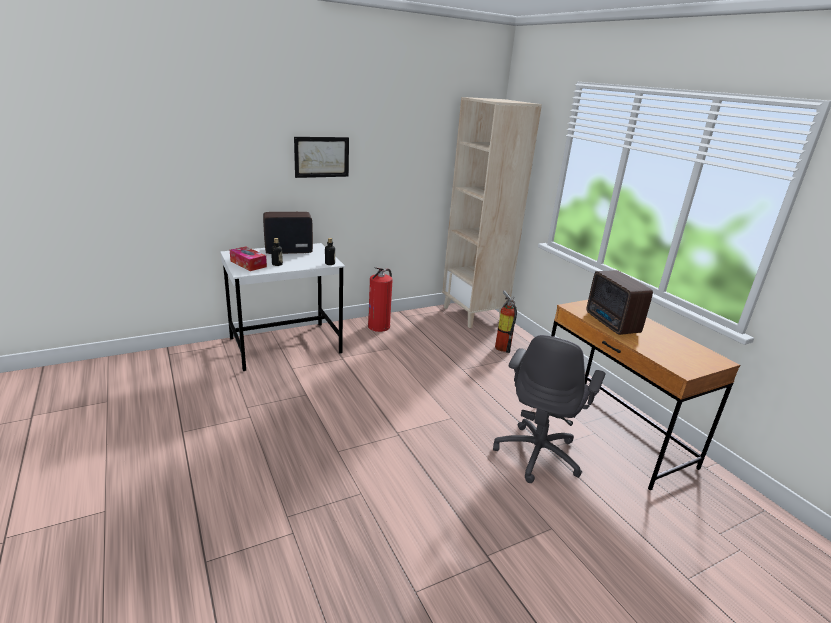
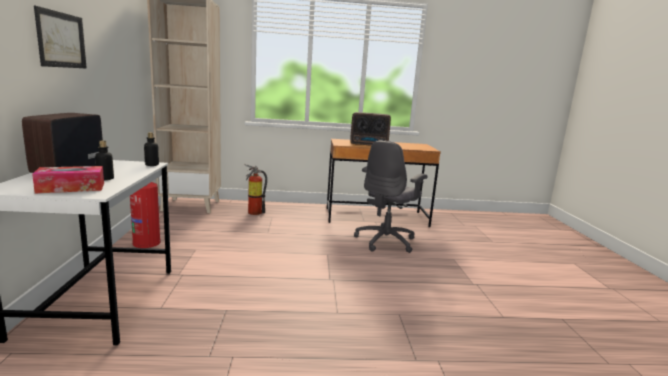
camera: 65 degrees left, 10 degrees down
grey office chair [493,335,605,483] -> grey office chair turned 75 degrees clockwise [354,140,427,253]

